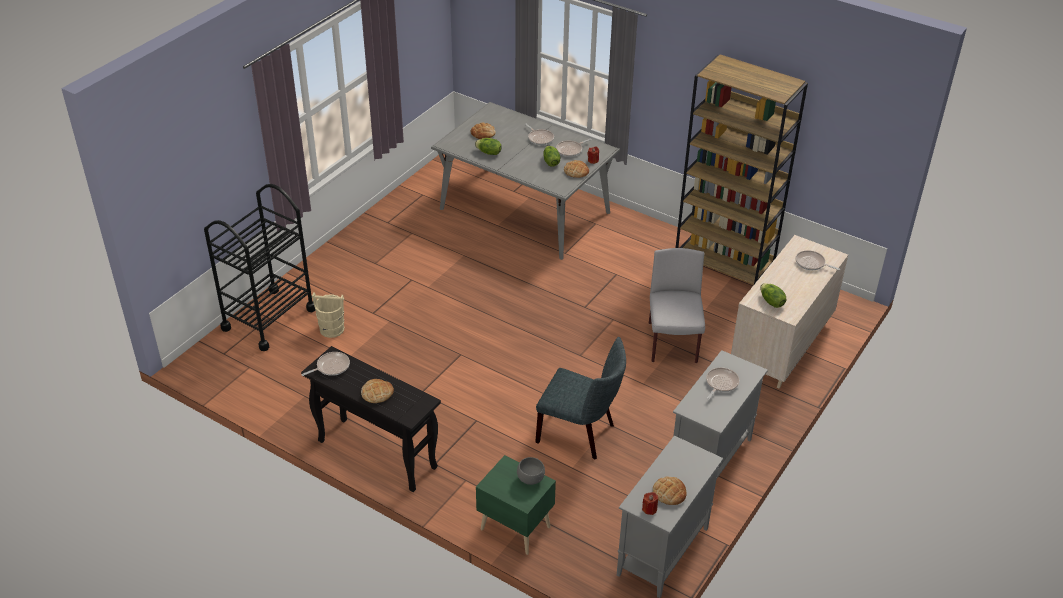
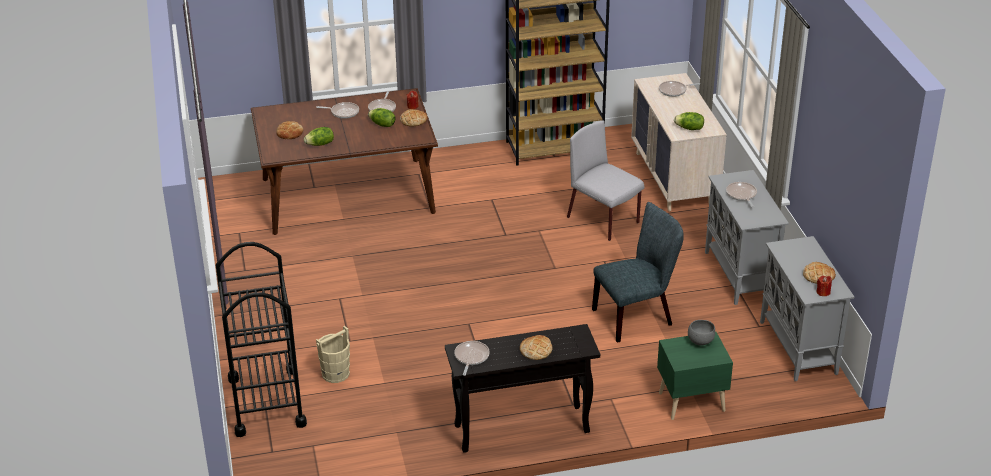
camera: 45 degrees left, 5 degrees down
grey dining table [431,102,620,260] -> brown dining table [251,88,438,235]

